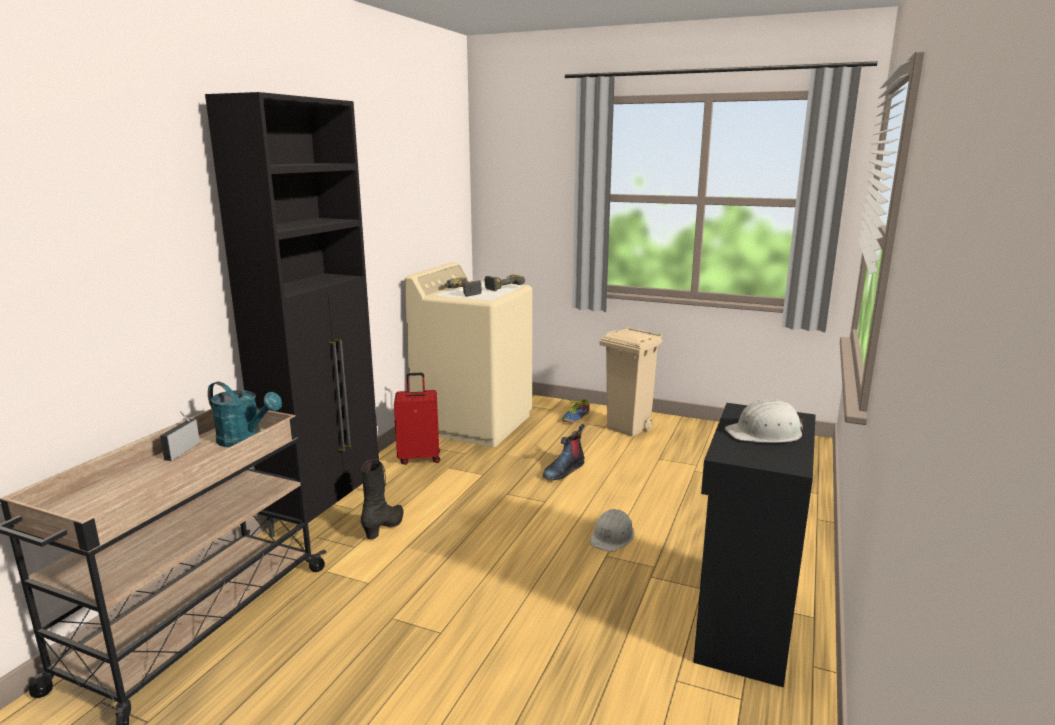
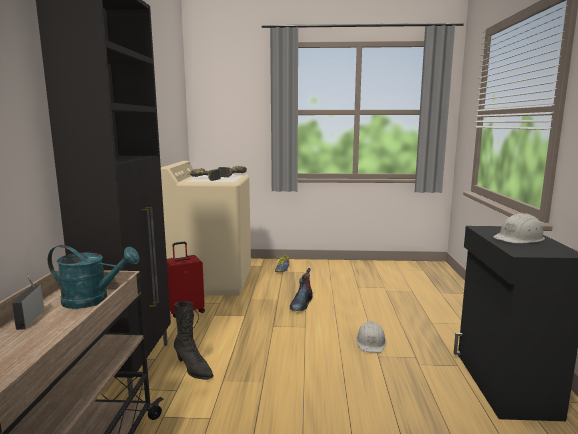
camera: 20 degrees left, 5 degrees down
black boot [361,458,404,540] -> black boot turned 135 degrees clockwise [174,301,213,380]
beige trash can [600,327,663,437] -> none

